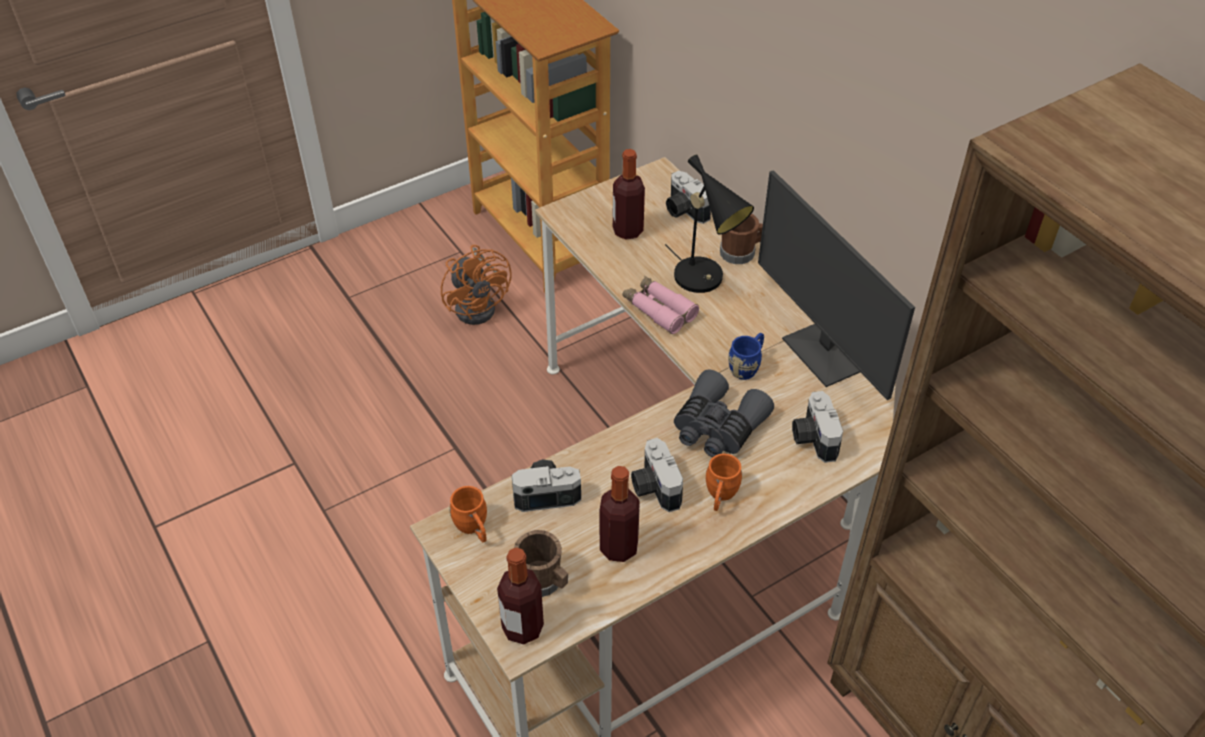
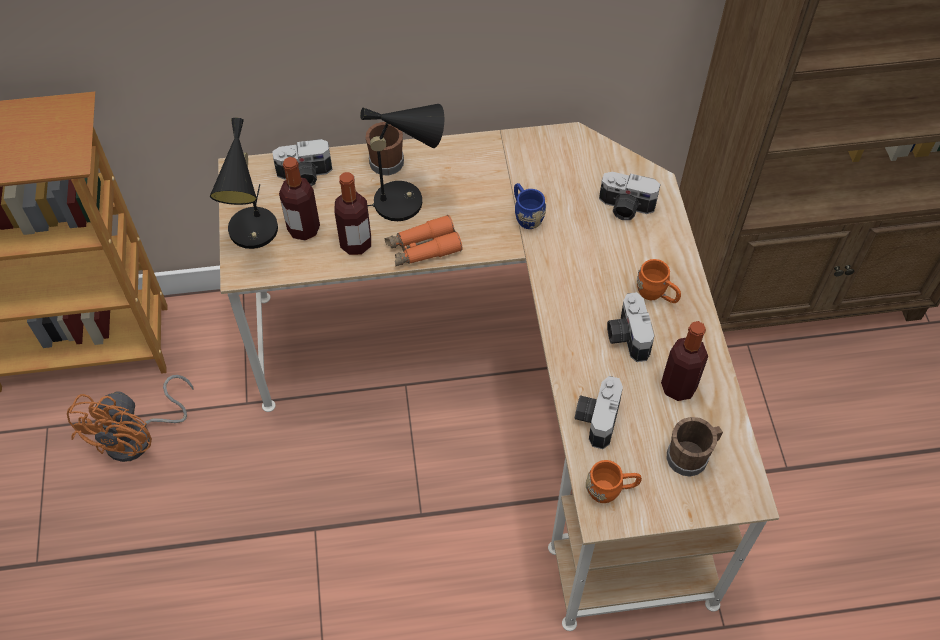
camera: 65 degrees left, 10 degrees up
orange fan [441,245,512,325] -> orange fan turned 105 degrees clockwise [67,375,194,462]
bottle [497,548,544,645] -> bottle moved to [334,172,371,255]
pink binoculars [623,276,699,334] -> orange binoculars [385,215,462,267]
camera [631,438,683,512] -> camera turned 75 degrees clockwise [607,292,655,362]
grey binoculars [674,369,774,457] -> none
monitor [758,170,915,400] -> none
none -> black table lamp [210,118,278,249]

